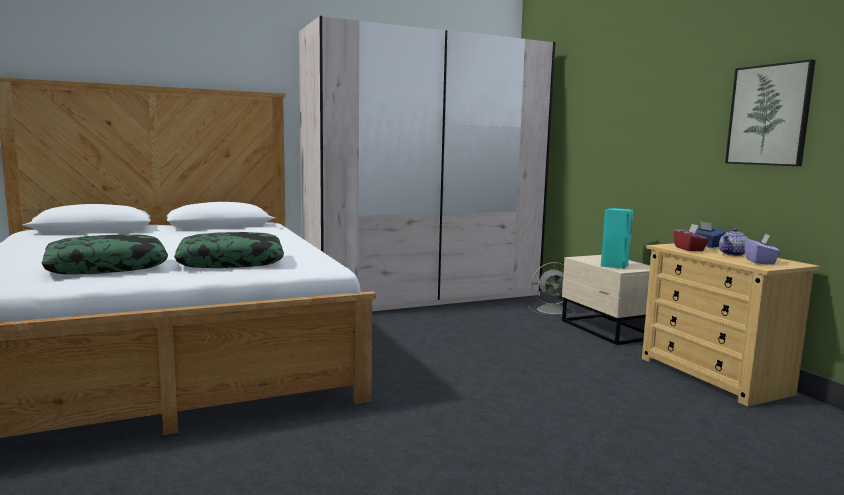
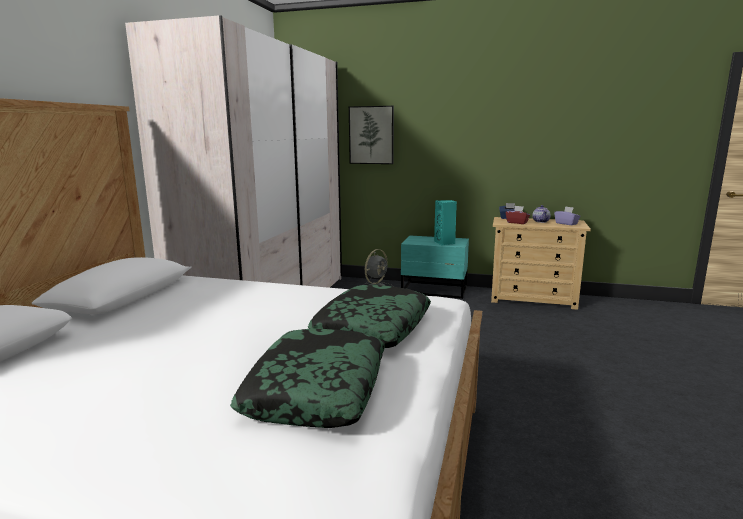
camera: 50 degrees left, 5 degrees up
beige nightstand [562,255,650,345] -> turquoise nightstand [401,236,469,299]
picture [725,59,816,166] -> picture moved to [349,106,394,164]

